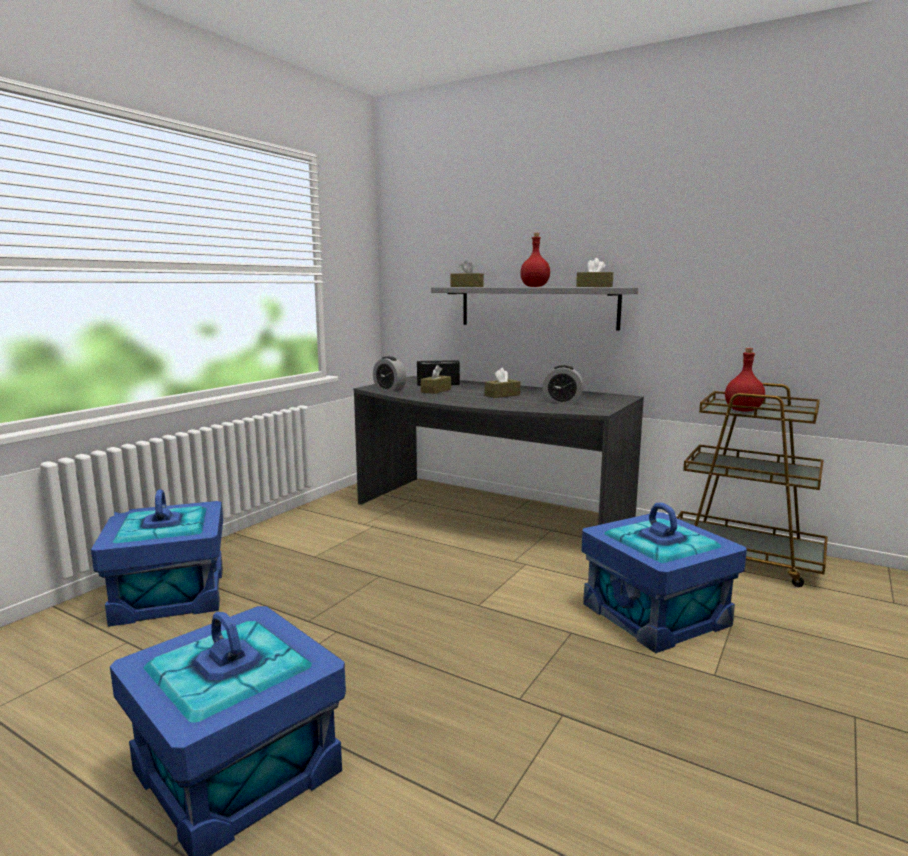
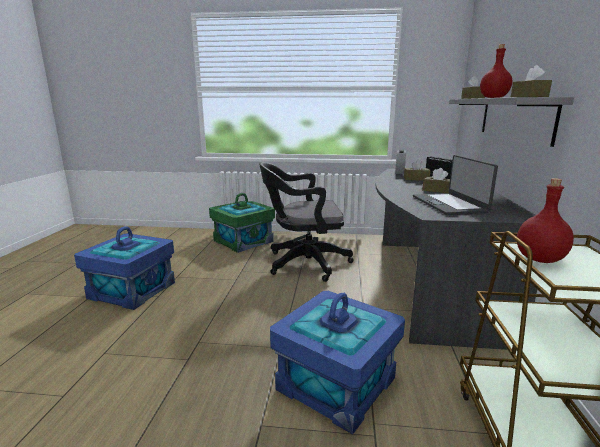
camera: 65 degrees right, 5 degrees up
blue storage box [91,489,223,627] -> green storage box [209,193,275,253]
alarm clock [542,365,584,404] -> laptop [413,155,498,215]
none -> black office chair [259,162,354,282]

